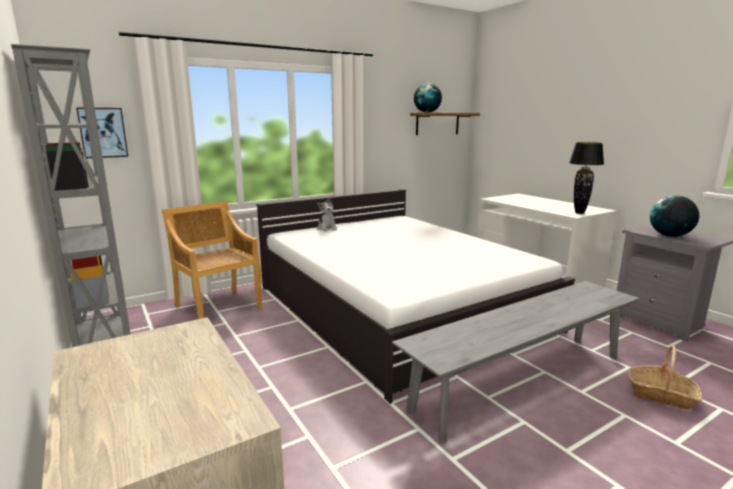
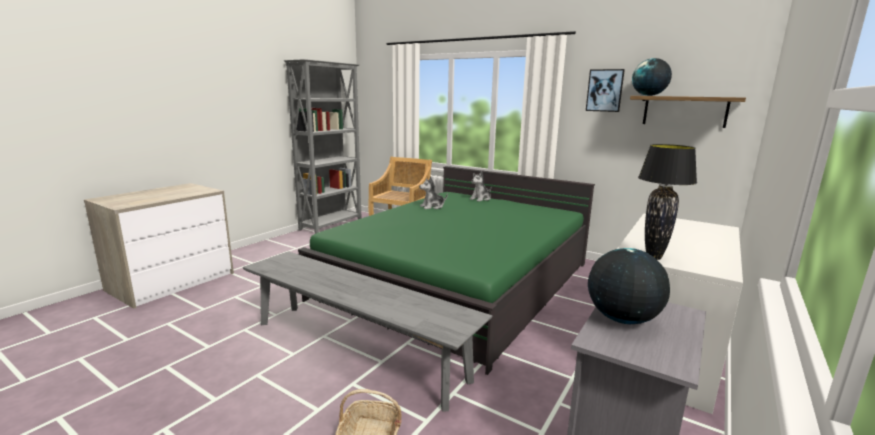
camera: 65 degrees right, 0 degrees up
picture [76,108,128,158] -> picture moved to [586,69,625,112]
white bed [256,189,575,404] -> green bed [298,166,595,375]
none -> plush toy [419,177,448,209]

